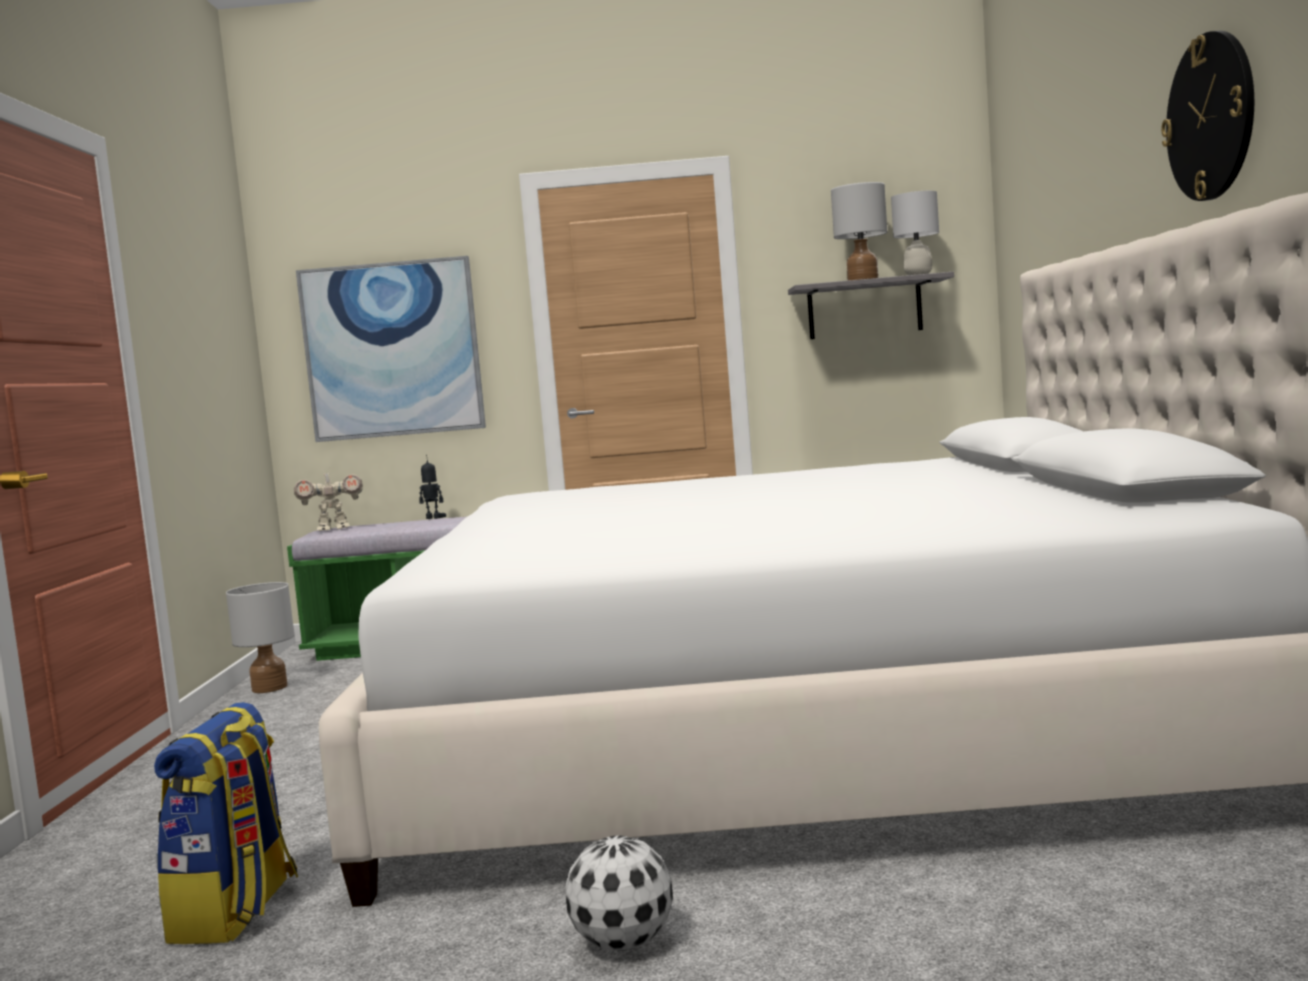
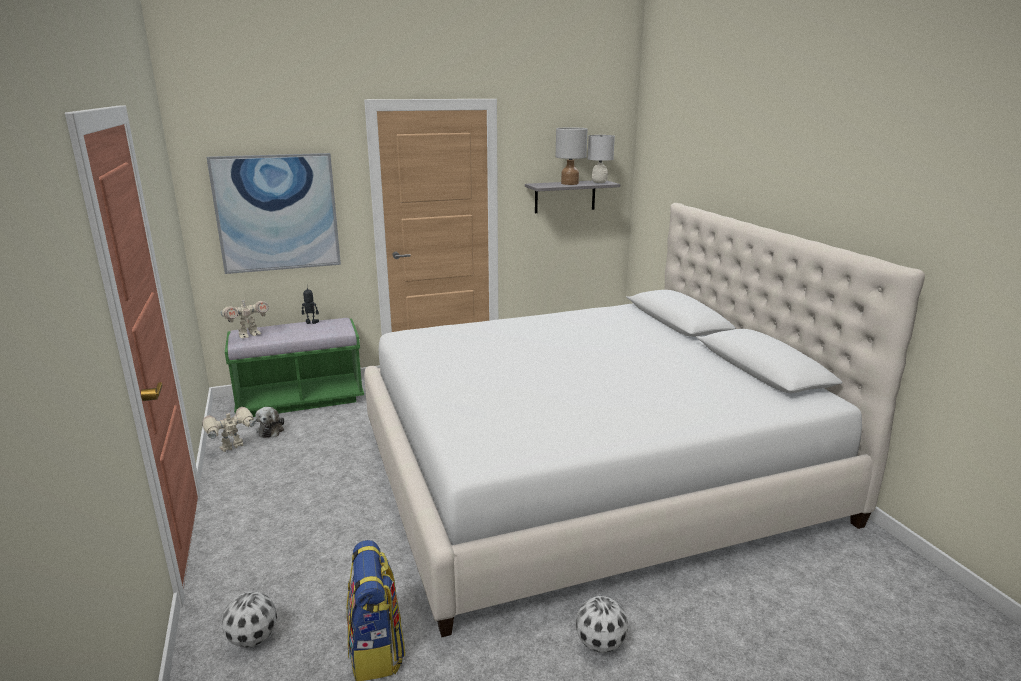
camera: 20 degrees left, 15 degrees up
grey table lamp [226,582,294,693] -> toy robot [202,407,256,452]
wall clock [1161,31,1254,201] -> none
none -> football [222,591,277,648]
none -> plush toy [255,407,284,438]

